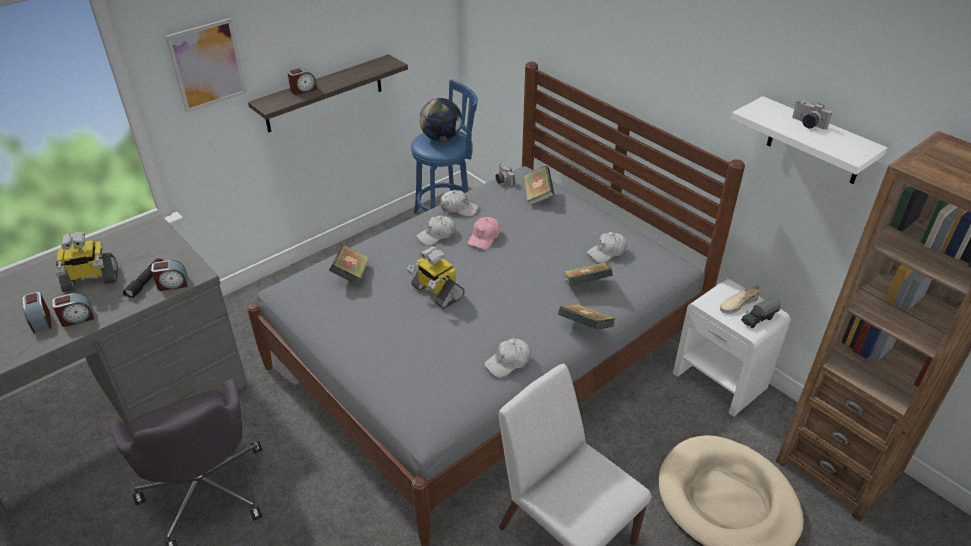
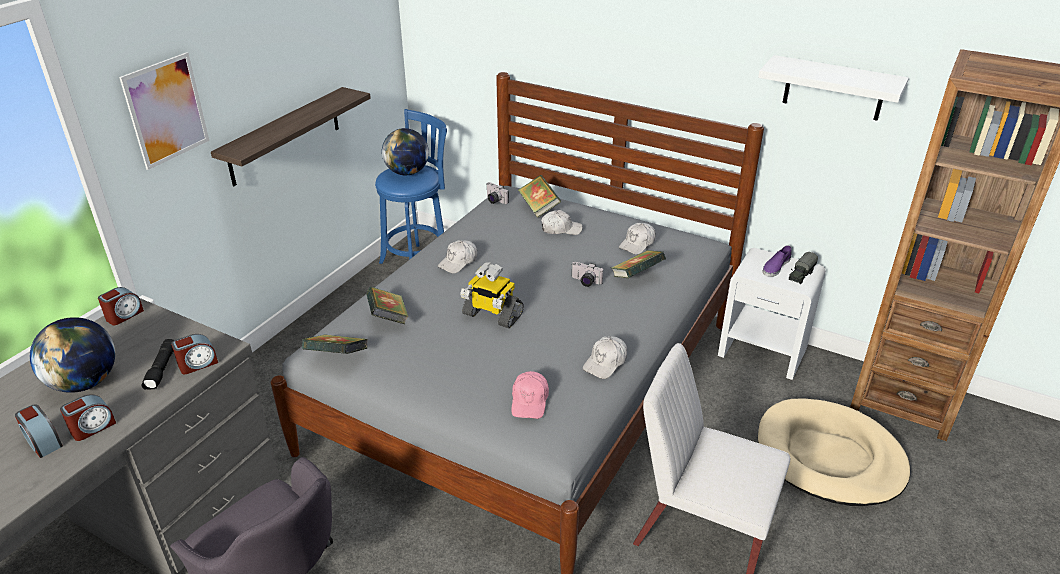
camera: 20 degrees left, 5 degrees down
toy robot [54,231,118,292] -> globe [30,317,115,393]
alarm clock [287,68,317,95] -> alarm clock moved to [98,287,144,325]
white cap [440,190,479,217] -> white cap moved to [541,210,583,235]
pink cap [468,217,500,250] -> pink cap moved to [511,371,549,419]
book [558,304,616,330] -> book moved to [302,334,368,354]
beige shoe [720,285,760,314] -> purple shoe [762,246,792,277]
camera [792,100,832,129] -> camera moved to [572,262,603,287]

